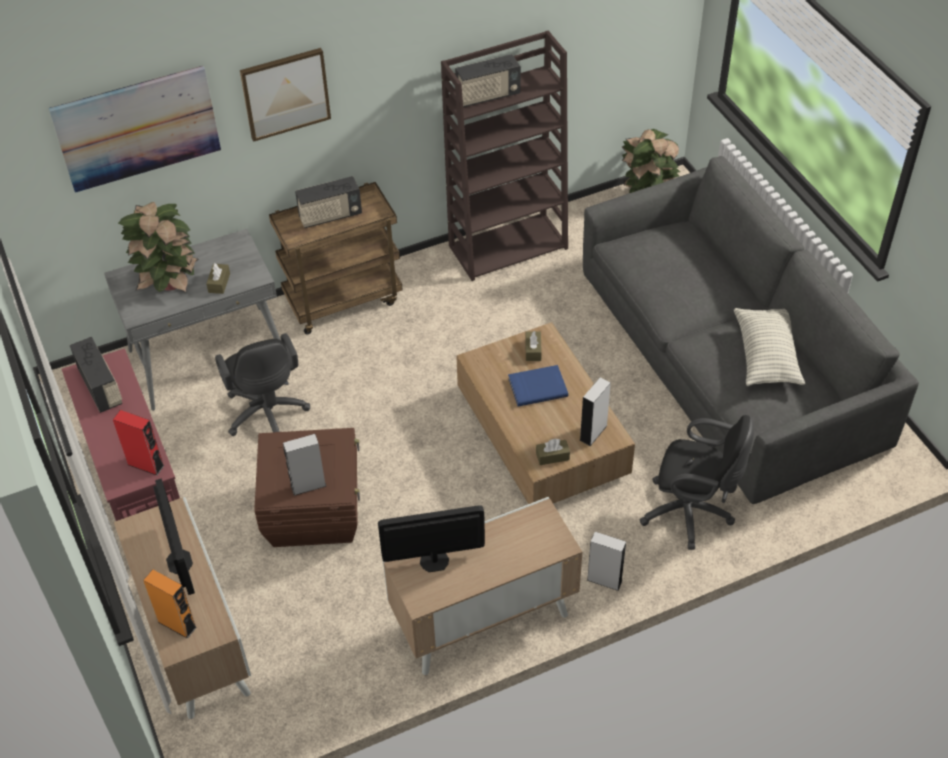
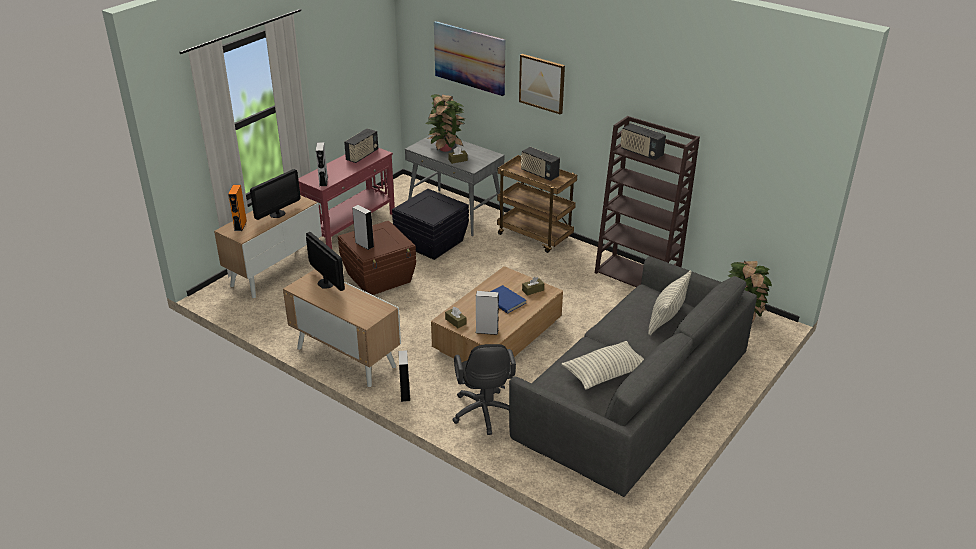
camera: 60 degrees right, 15 degrees down
red speaker [113,410,164,476] -> grey speaker [316,142,328,186]
black office chair [215,333,310,436] -> black storage box [392,189,469,260]
none -> pillow [648,271,692,335]

